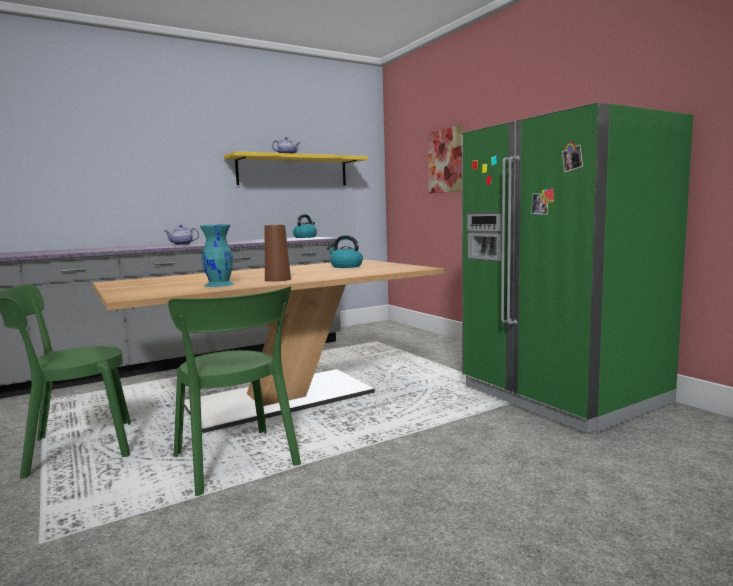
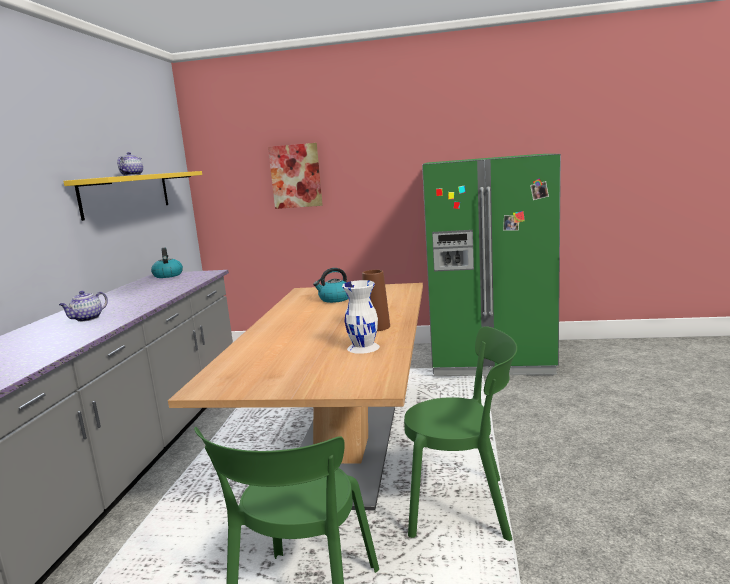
camera: 50 degrees left, 5 degrees up
turquoise vase [200,224,234,287] -> white vase [342,280,380,354]

